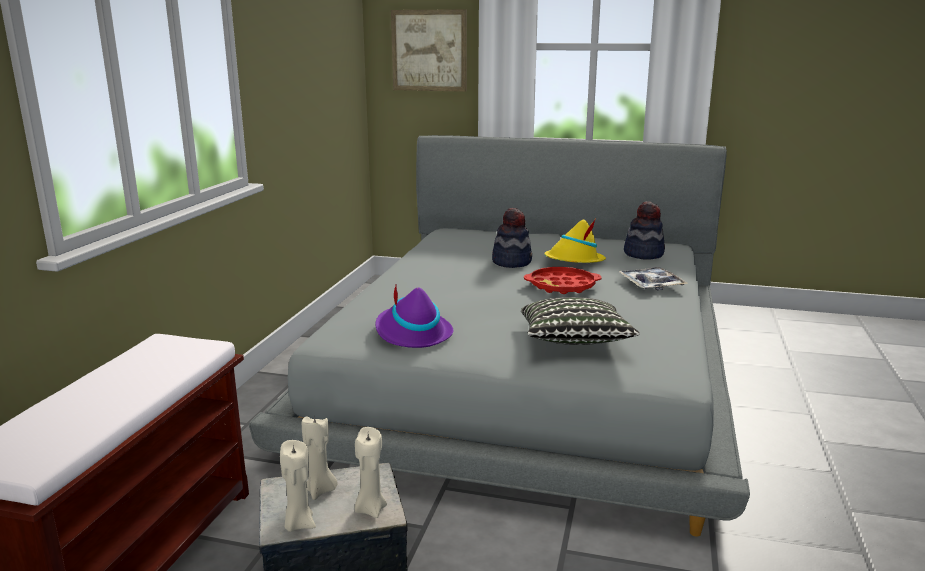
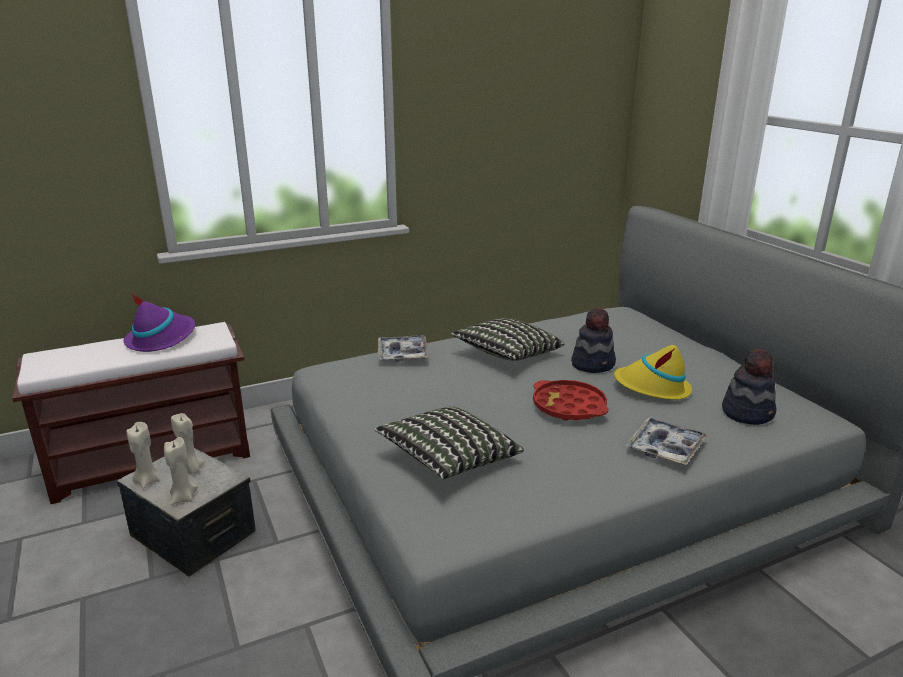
camera: 50 degrees right, 5 degrees up
purple hat [375,286,453,348] -> purple hat moved to [123,293,196,352]
picture [391,9,467,92] -> none
none -> tray [378,335,428,362]
none -> pillow [452,318,565,361]

